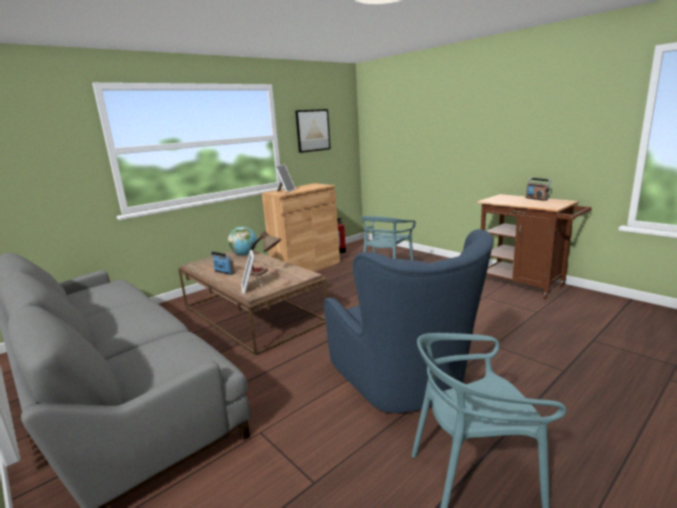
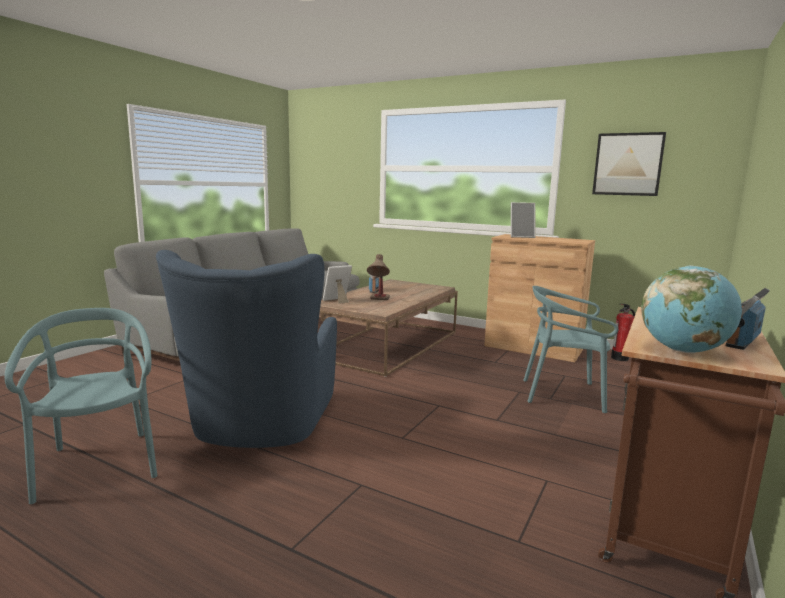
camera: 70 degrees right, 5 degrees down
globe [228,227,257,256] -> globe moved to [641,265,742,353]
blue armchair [324,229,493,413] -> blue armchair turned 45 degrees counterclockwise [156,250,337,448]

